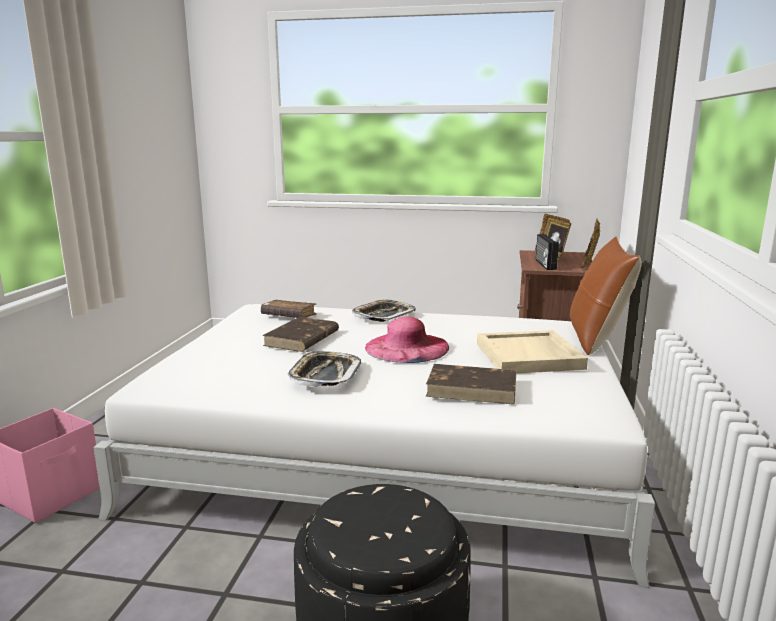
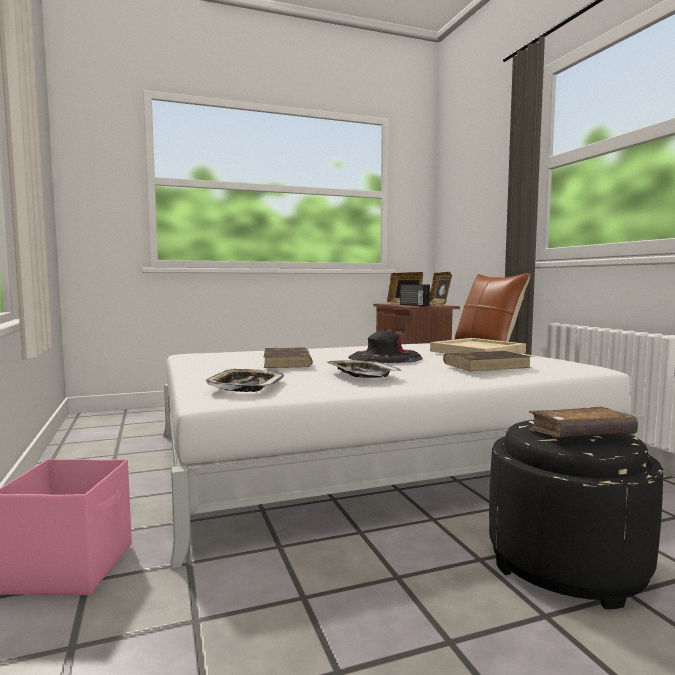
camera: 30 degrees left, 10 degrees down
brown book [261,300,317,318] -> brown book moved to [529,407,638,438]
tray [352,299,416,322] -> tray moved to [206,369,284,392]
pink hat [365,316,449,363] -> black hat [348,330,423,364]

